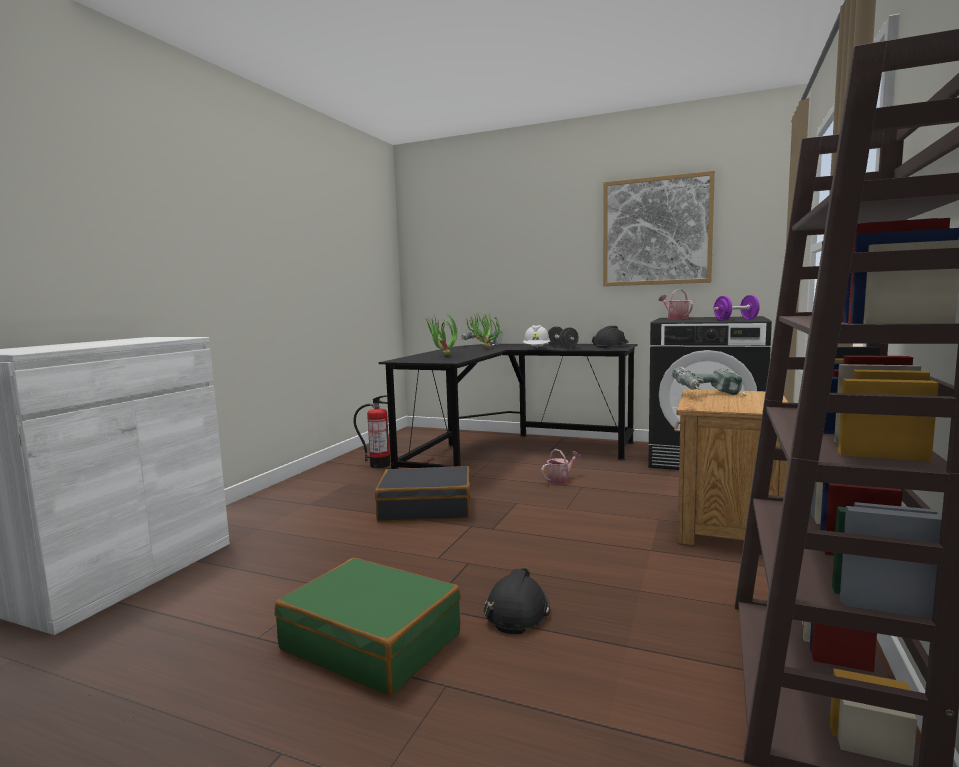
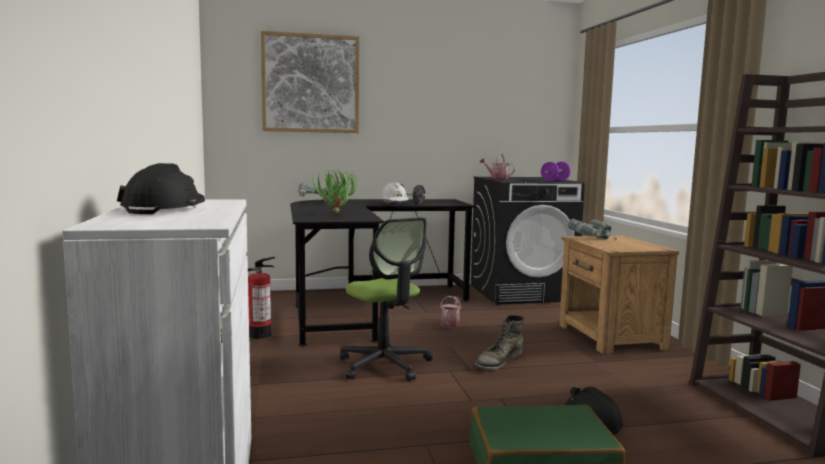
camera: 35 degrees left, 0 degrees up
black suitcase [375,466,471,522] -> office chair [340,217,433,381]
black hard hat [592,326,629,348] -> black hard hat moved to [117,163,205,214]
picture [603,171,715,286] -> picture moved to [261,31,359,133]
none -> green boot [475,315,524,370]

